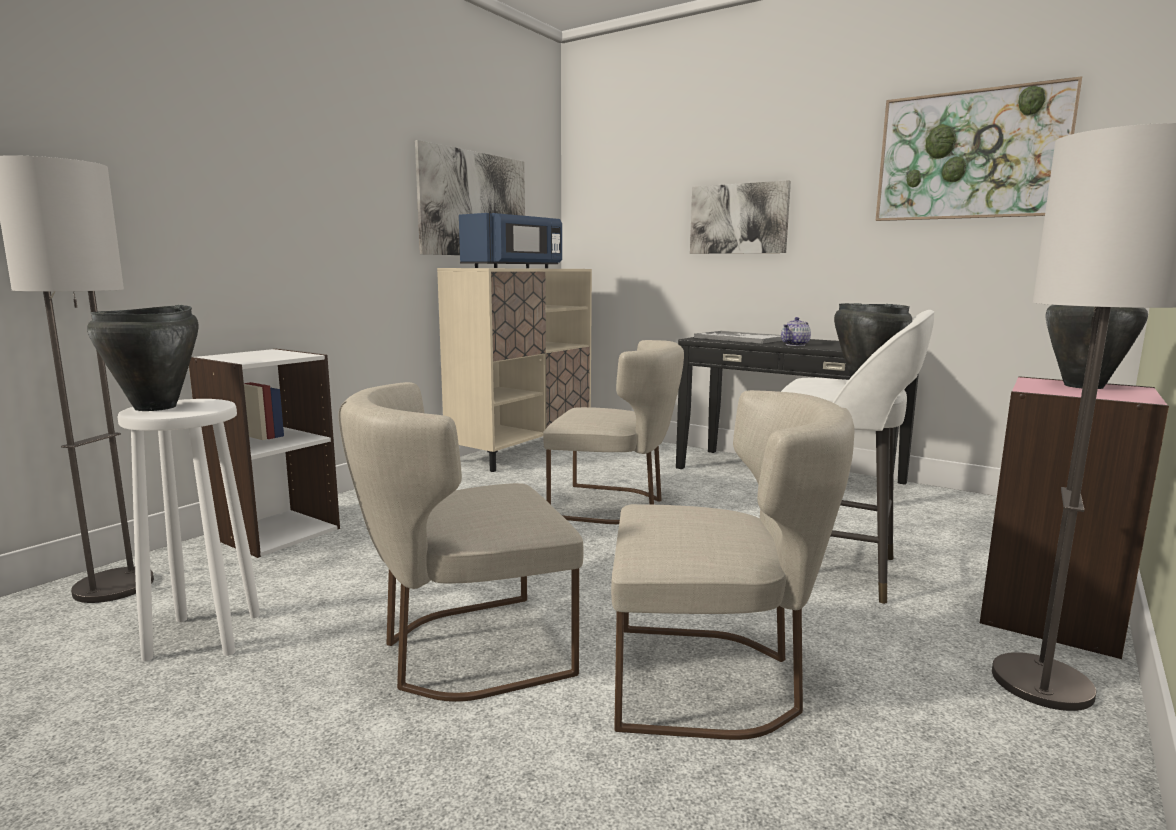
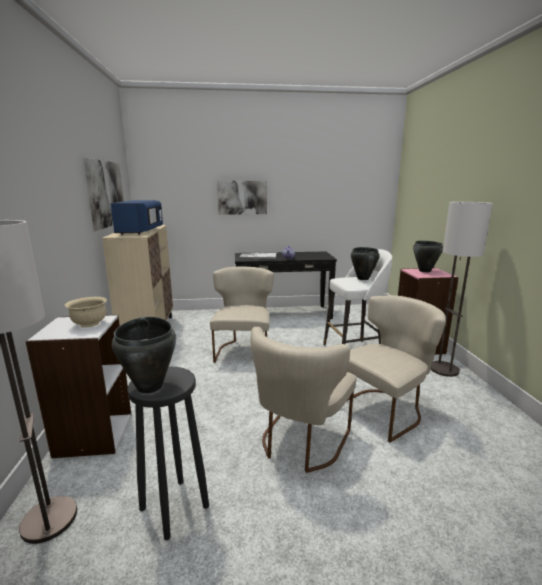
camera: 40 degrees left, 5 degrees up
white stool [117,399,260,661] -> black stool [127,367,209,540]
beige chair [543,340,684,524] -> beige chair turned 60 degrees counterclockwise [210,267,274,363]
picture [875,76,1082,221] -> none
none -> beige bowl [65,297,107,328]

